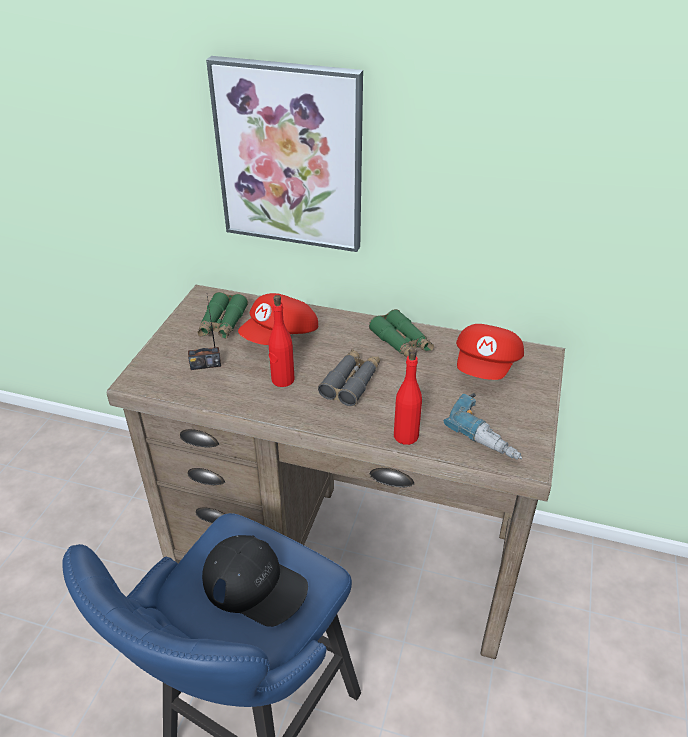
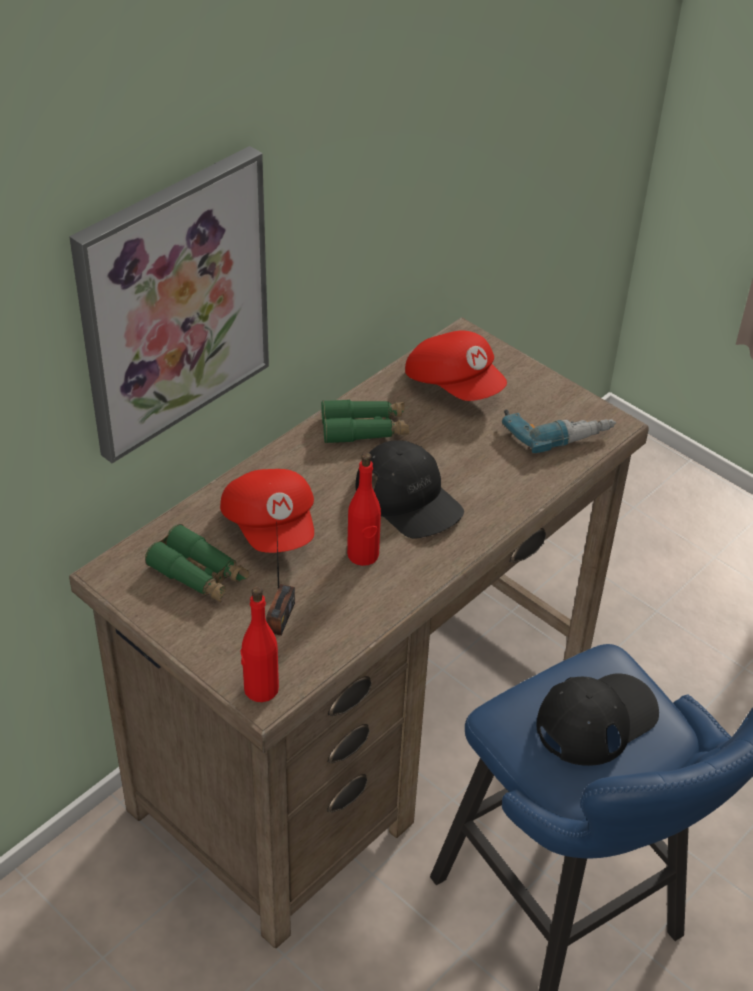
camera: 65 degrees left, 5 degrees up
grey binoculars [318,349,380,406] -> black cap [356,440,464,539]
red bottle [394,348,422,445] -> red bottle moved to [241,586,279,702]

